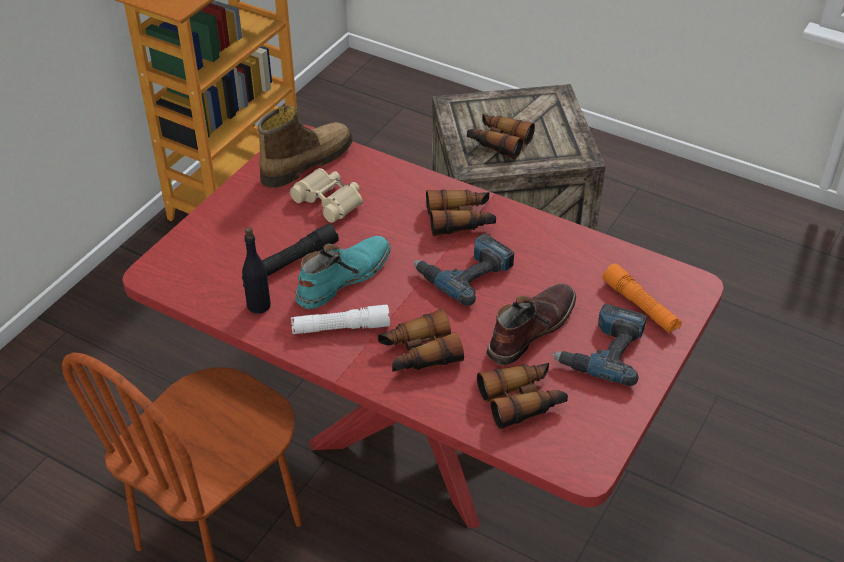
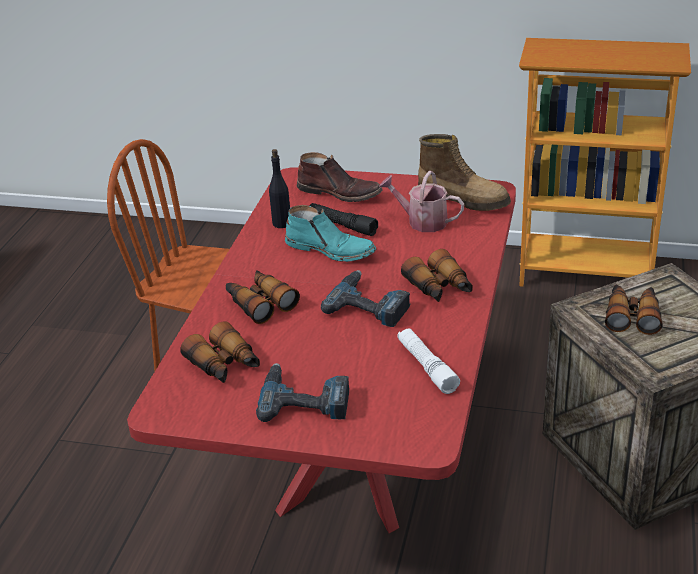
camera: 75 degrees right, 10 degrees down
beige binoculars [290,168,363,223] -> watering can [379,171,464,232]
white flashlight [291,305,390,334] -> white flashlight moved to [397,328,460,394]
brown boot [487,284,576,365] -> brown boot moved to [297,152,383,202]
orange flashlight [602,263,682,333] -> none

